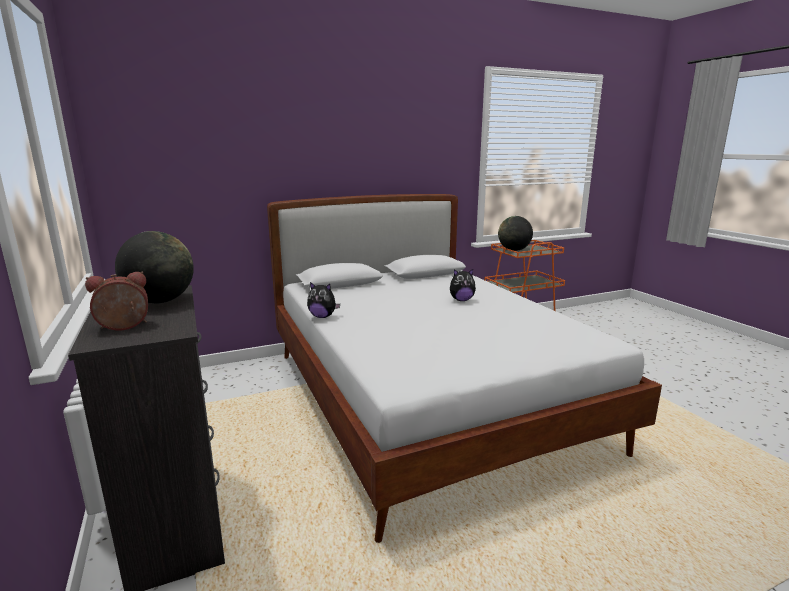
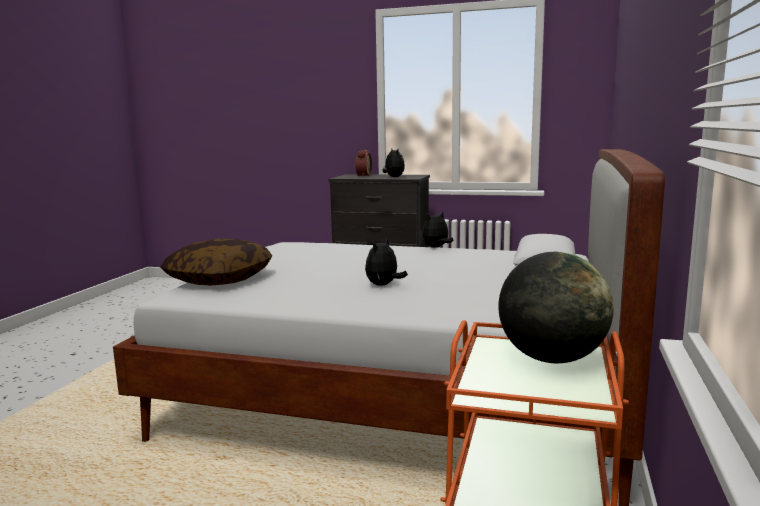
camera: 130 degrees right, 5 degrees down
globe [115,231,194,303] -> plush toy [383,148,405,177]
none -> pillow [160,239,272,285]

